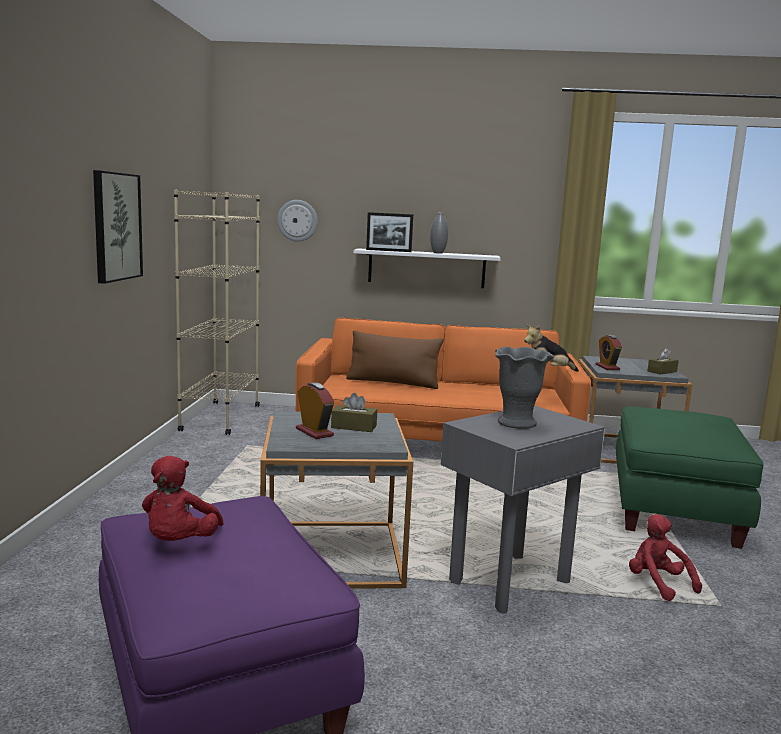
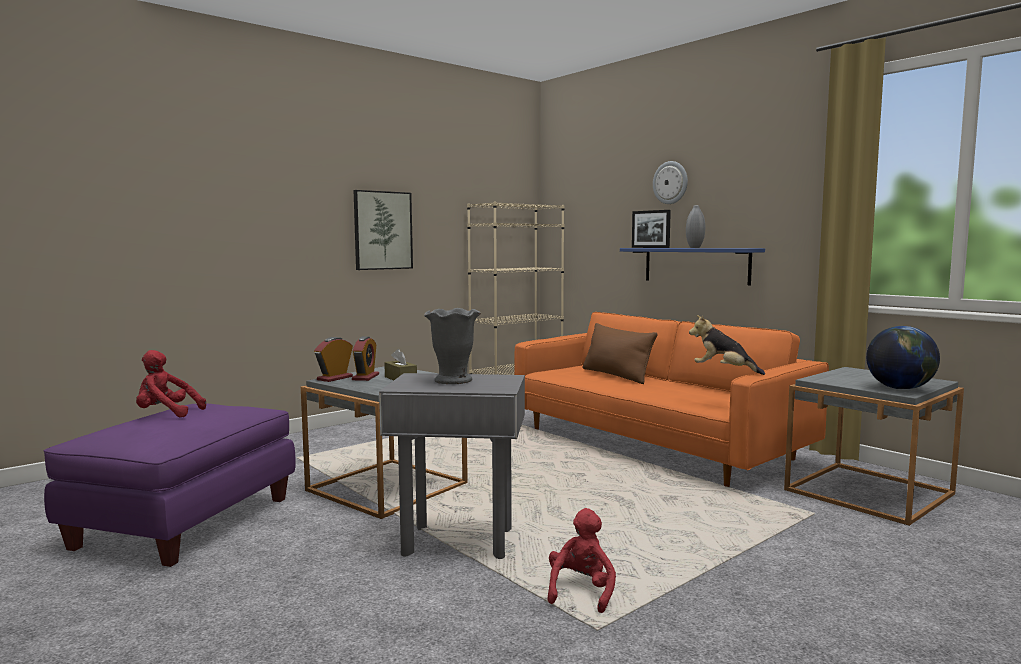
camera: 45 degrees right, 5 degrees down
red plush toy [142,456,224,541] -> red plush toy turned 45 degrees clockwise [136,350,206,417]
wall clock [277,200,318,242] -> wall clock moved to [653,161,688,204]
white shelf [353,248,501,288] -> blue shelf [620,248,765,285]
alarm clock [595,335,622,370] -> alarm clock moved to [314,337,353,382]
green ottoman [616,407,764,549] -> none
brown tissue box [648,348,679,375] -> globe [866,326,940,390]

